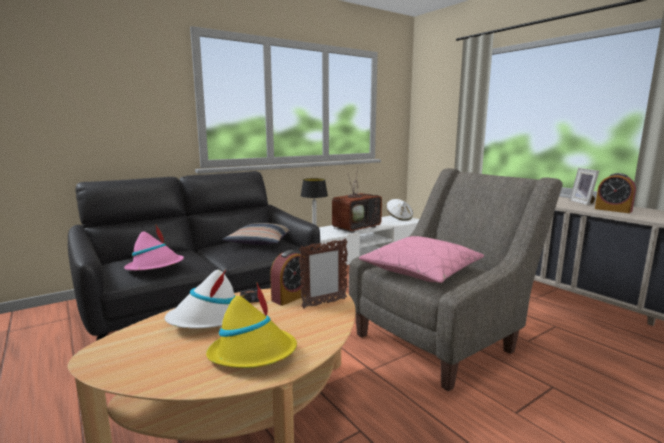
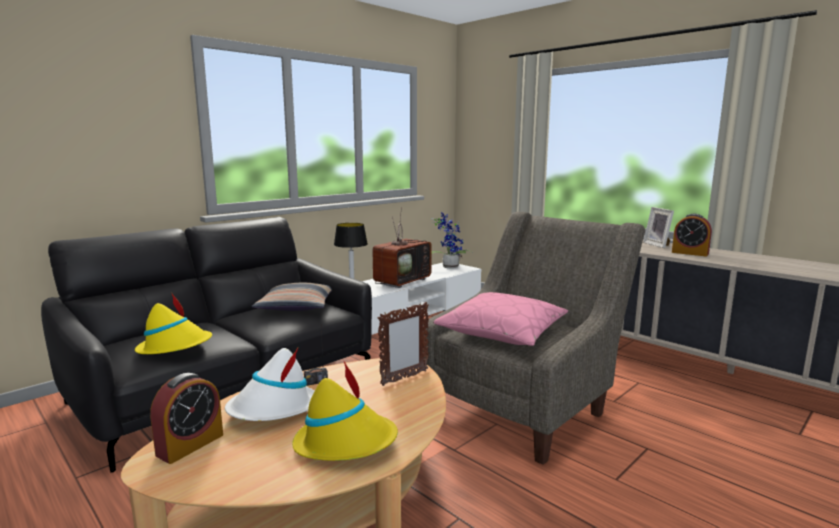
camera: 10 degrees left, 0 degrees up
pink hat [124,225,184,271] -> yellow hat [135,294,212,354]
alarm clock [270,250,306,306] -> alarm clock moved to [150,373,223,464]
white hat [387,199,413,221] -> potted plant [431,212,472,269]

